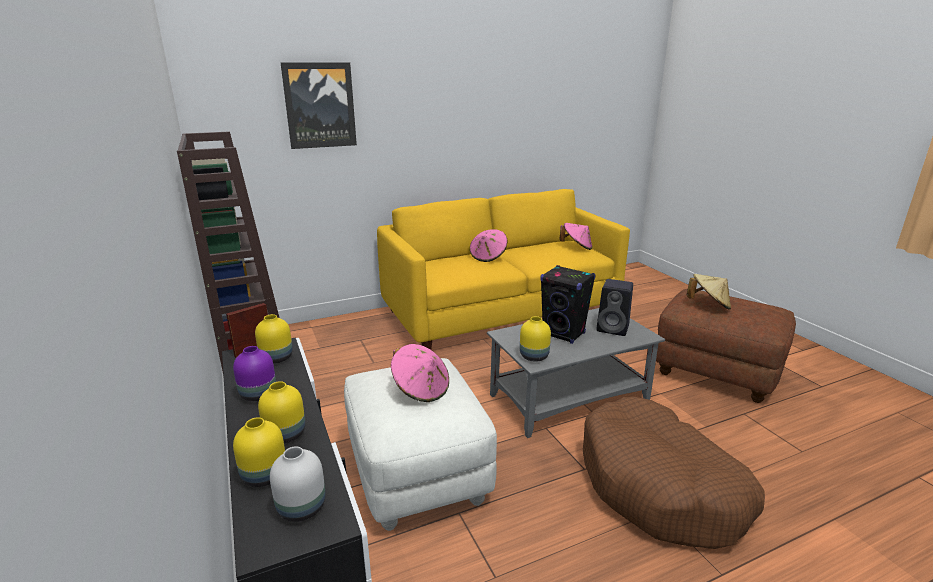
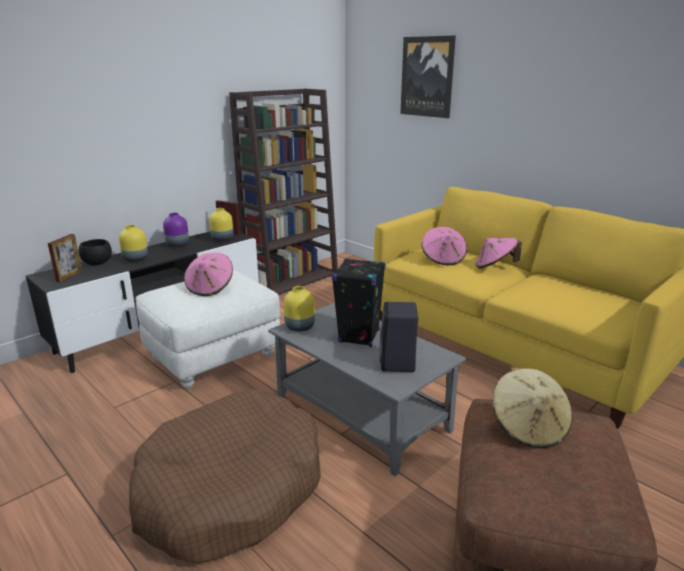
camera: 70 degrees right, 0 degrees up
yellow vase [233,417,285,487] -> black bowl [78,239,112,266]
white vase [270,446,325,522] -> picture frame [48,234,82,282]
pink hat [560,223,592,250] -> pink hat moved to [421,227,467,265]

